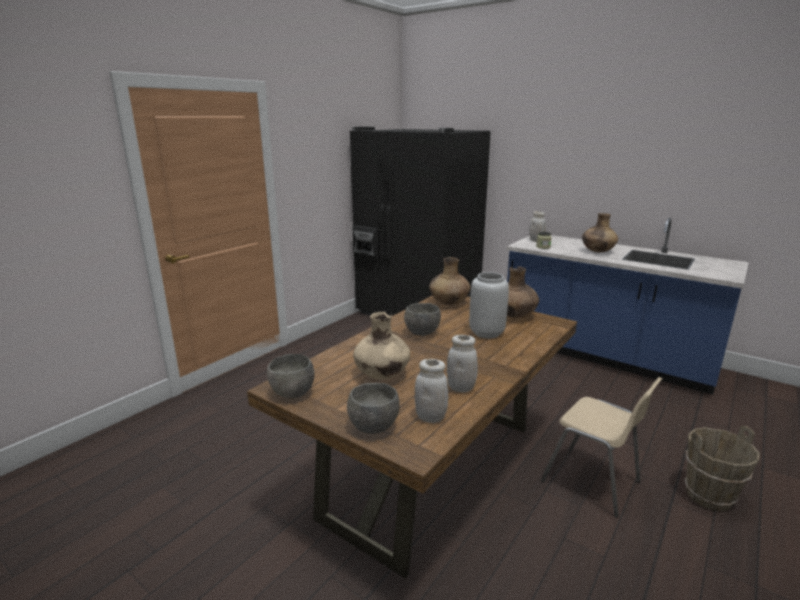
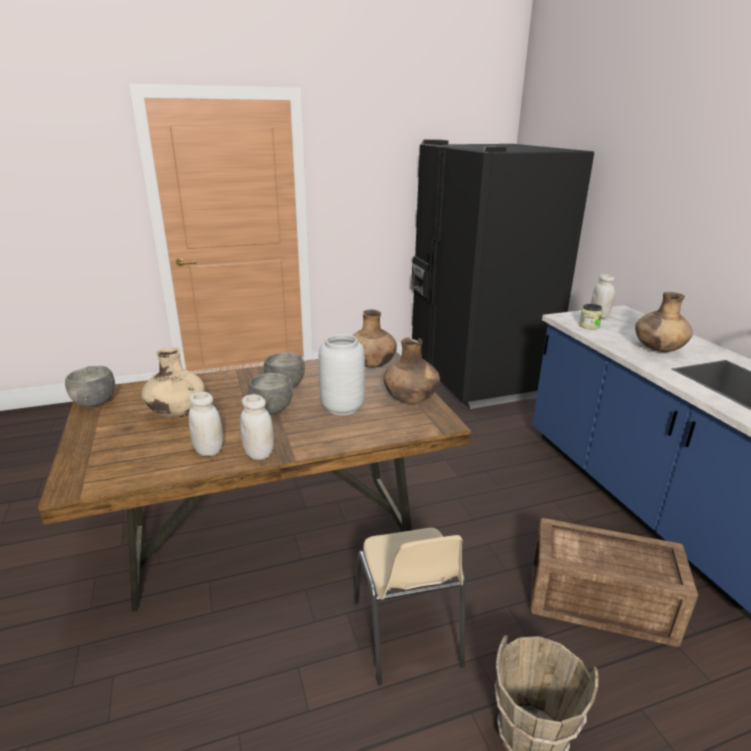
camera: 35 degrees right, 5 degrees up
grey bowl [347,383,400,434] -> grey bowl moved to [247,373,293,415]
white jar [415,359,448,423] -> white jar moved to [240,394,274,460]
none -> crate [530,518,698,647]

